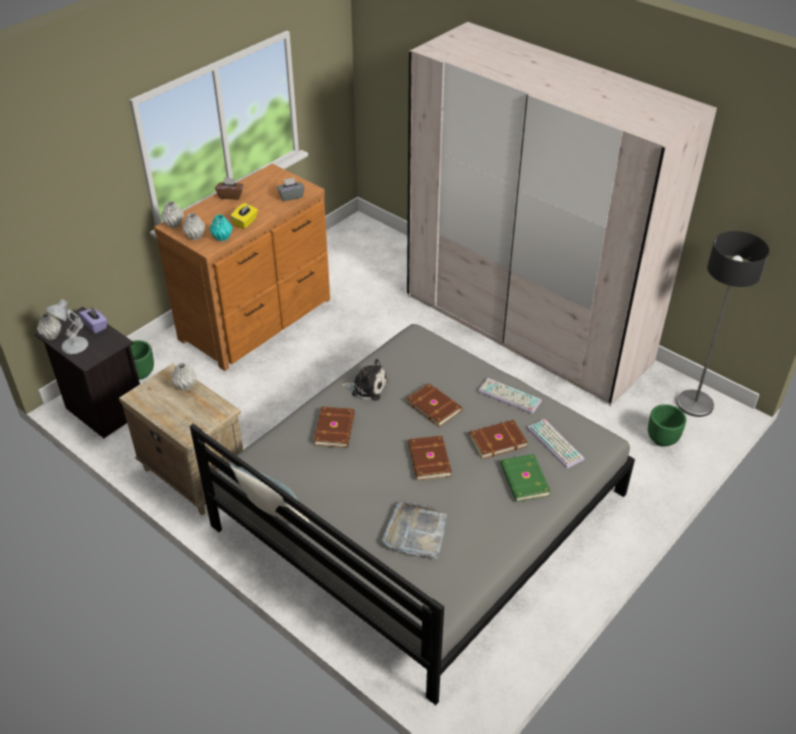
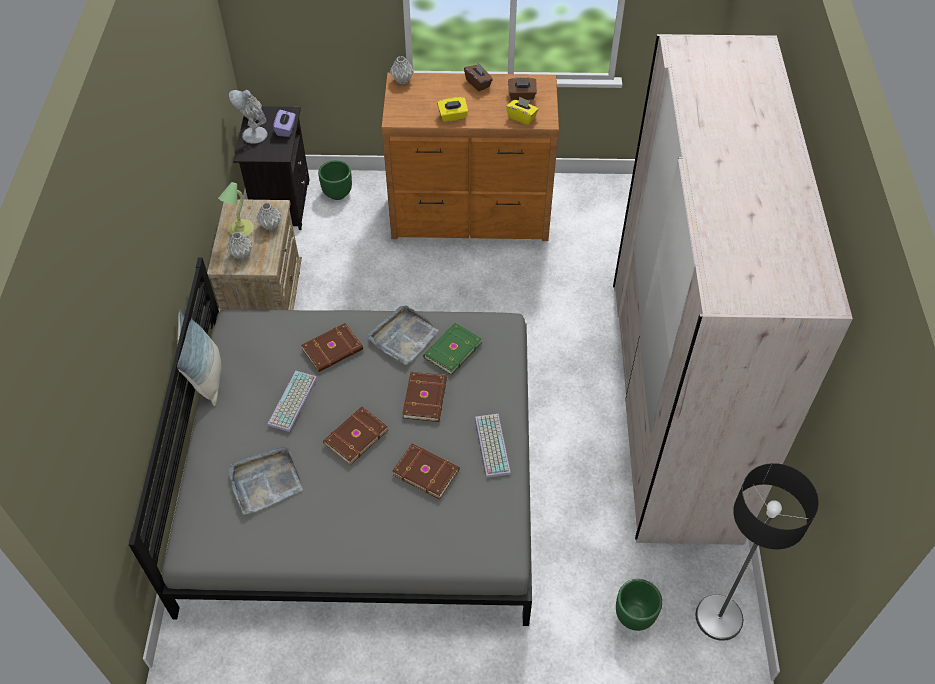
camera: 50 degrees right, 10 degrees up
grey vase [182,213,205,240] -> grey vase moved to [227,232,252,260]
turquoise vase [209,215,232,242] -> none
grey tissue box [277,177,305,201] -> yellow tissue box [506,96,539,125]
plush toy [341,359,388,401] -> grey tray [369,306,439,365]
green book [500,454,551,502] -> green book moved to [423,323,482,375]
keyboard [527,419,584,469] -> keyboard moved to [268,371,317,432]
none -> table lamp [218,182,254,236]
none -> brown tissue box [508,77,537,100]

